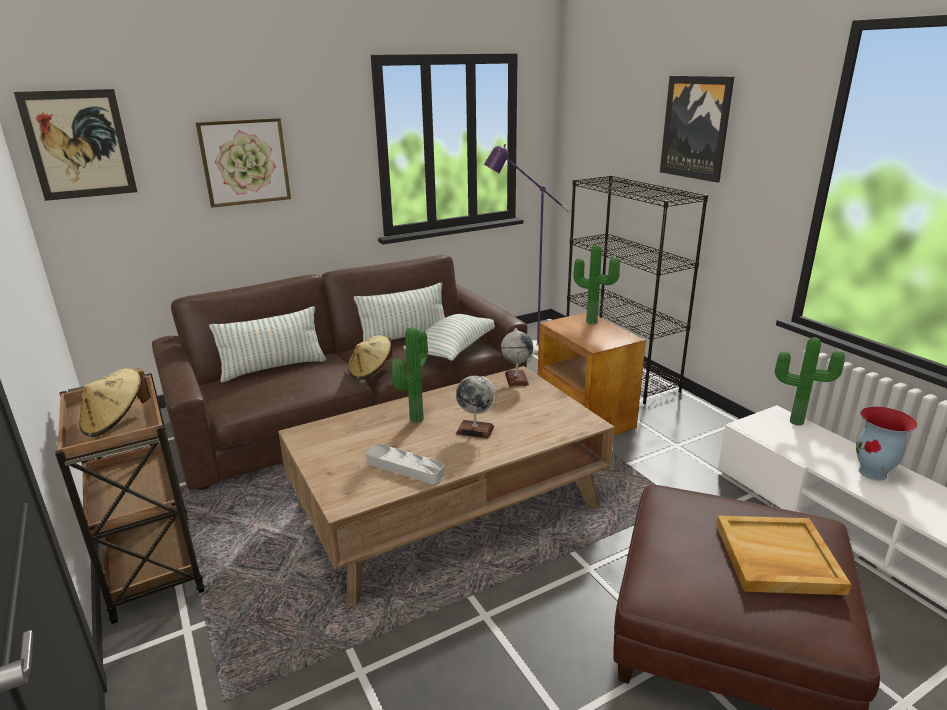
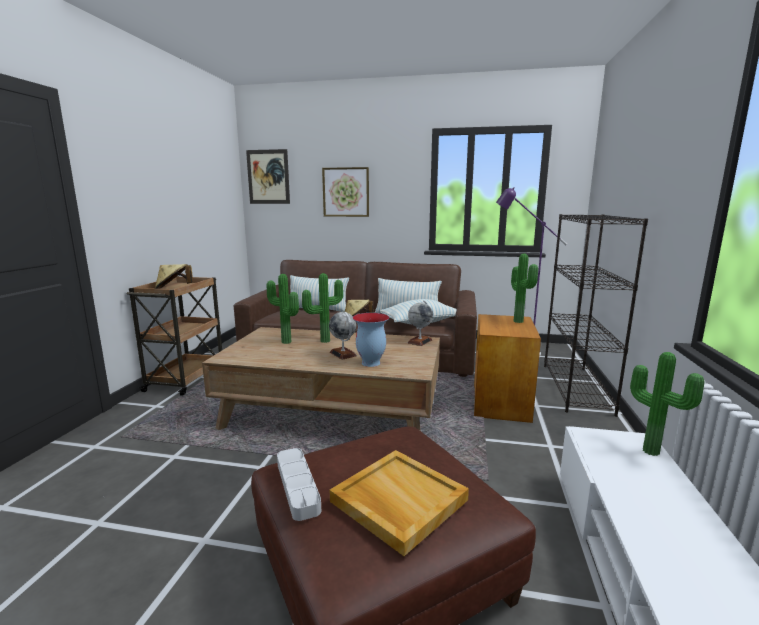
camera: 40 degrees right, 10 degrees down
grey tray [366,444,445,484] -> grey tray moved to [277,448,321,521]
picture [660,76,734,183] -> none
vase [856,406,918,481] -> vase moved to [352,313,389,367]
none -> potted plant [267,274,299,344]

